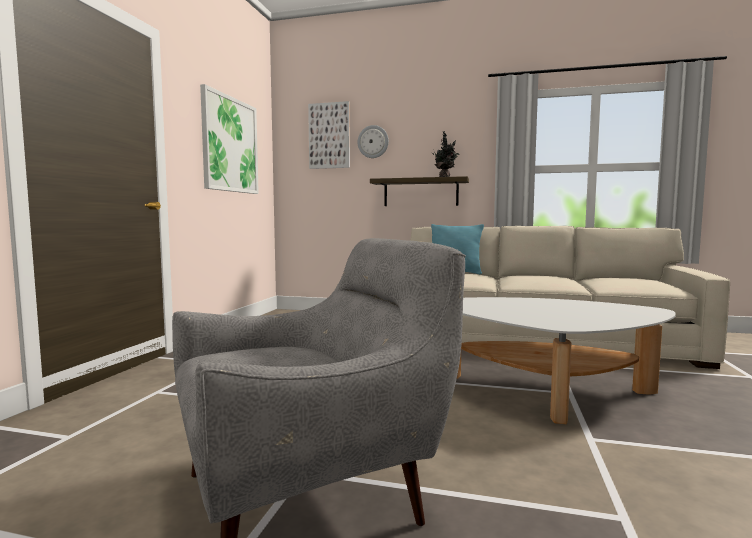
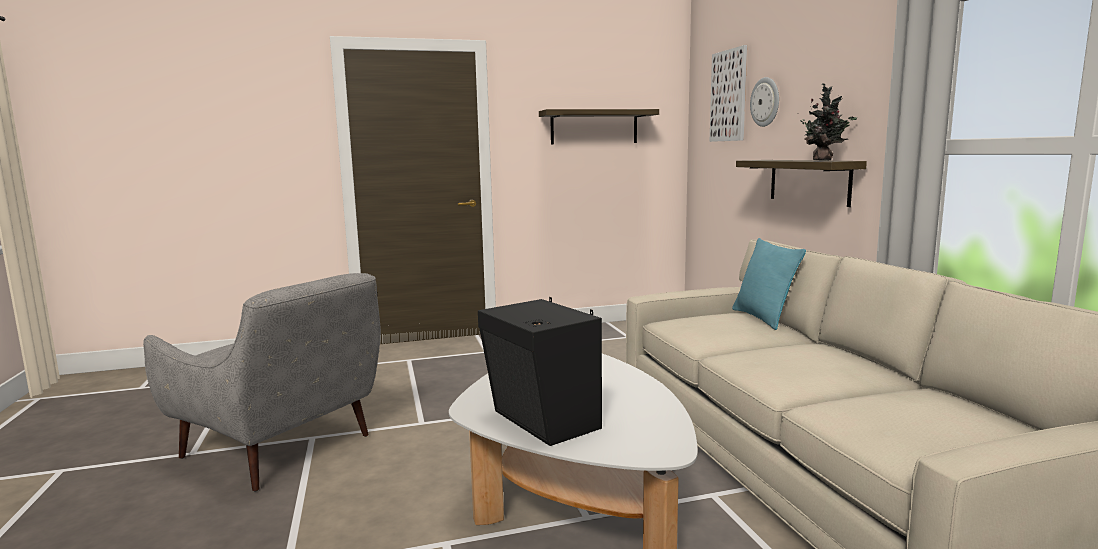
camera: 60 degrees right, 5 degrees up
picture [200,84,259,194] -> shelf [539,109,659,145]
none -> black speaker [478,297,602,446]

